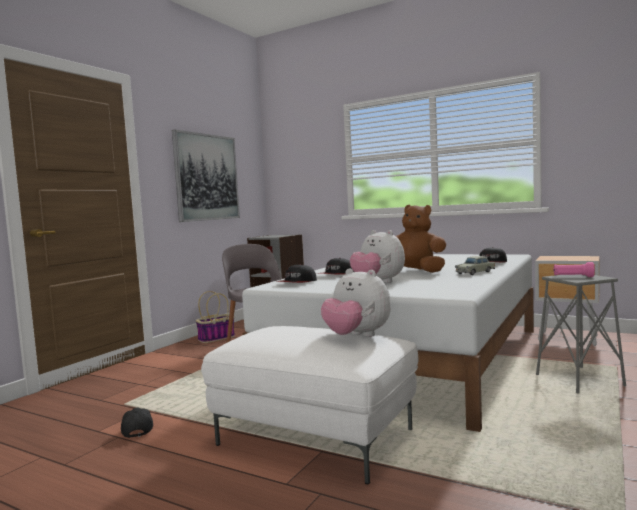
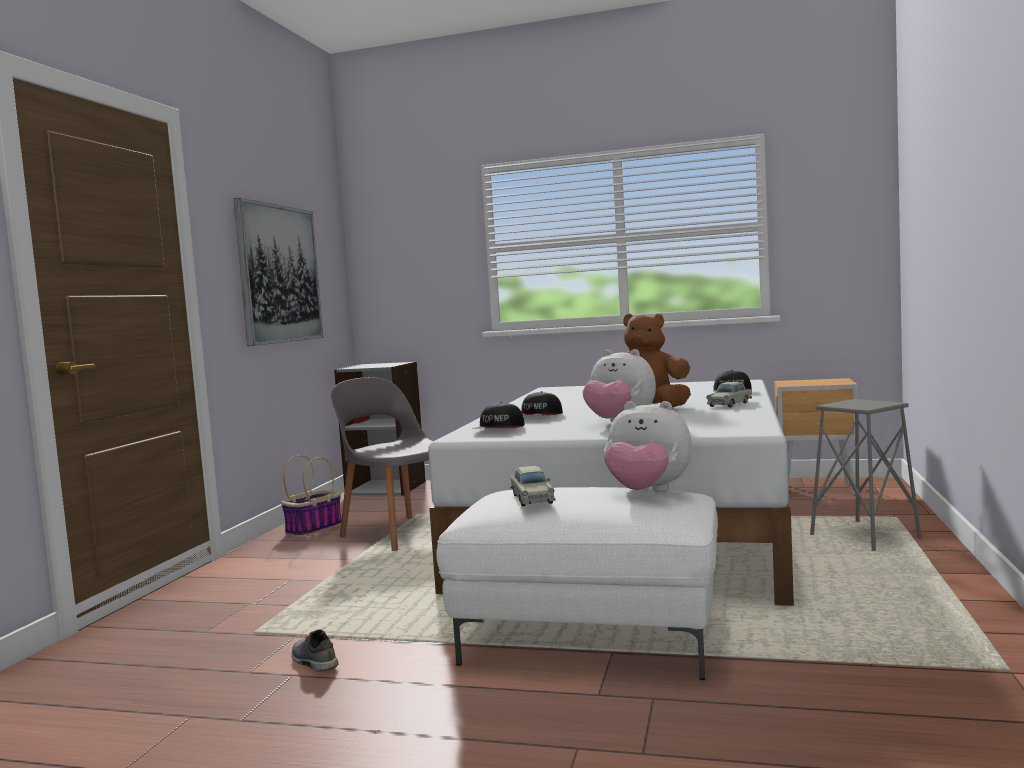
camera: 15 degrees left, 0 degrees up
black cap [121,407,153,438] -> grey shoe [292,629,338,672]
pink flashlight [553,262,595,277] -> none
none -> beige toy car [511,466,555,507]

